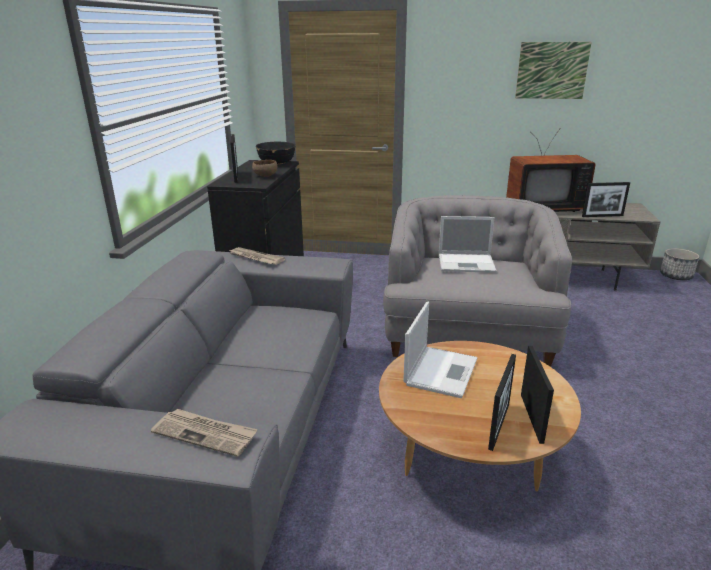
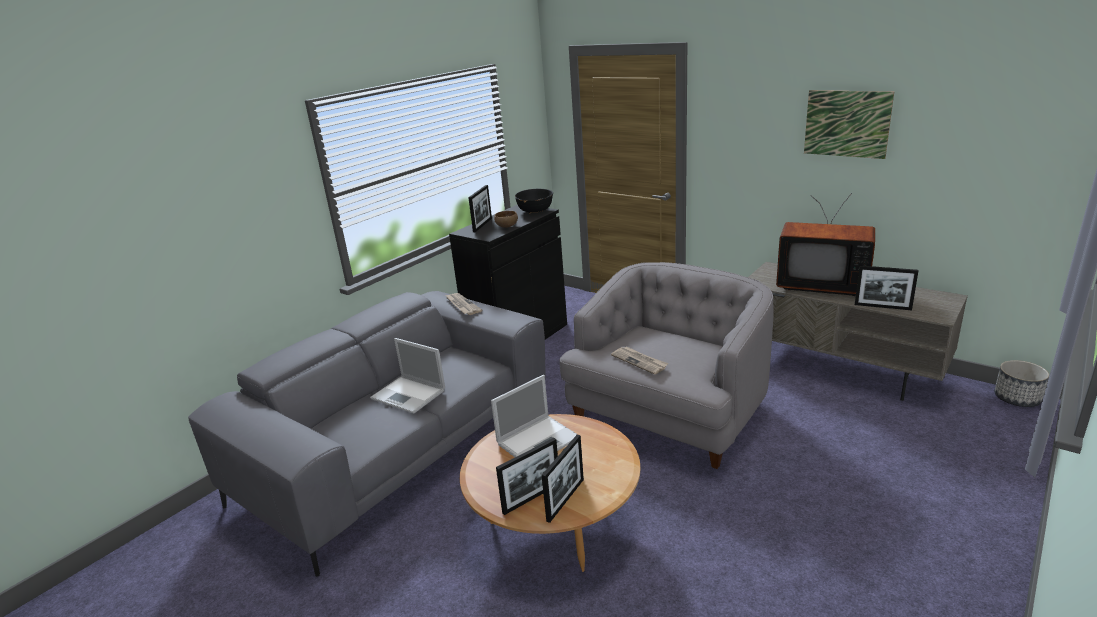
camera: 30 degrees right, 0 degrees up
newspaper [151,409,258,457] -> newspaper moved to [611,347,669,375]
laptop [439,216,497,273] -> laptop moved to [370,338,445,414]

